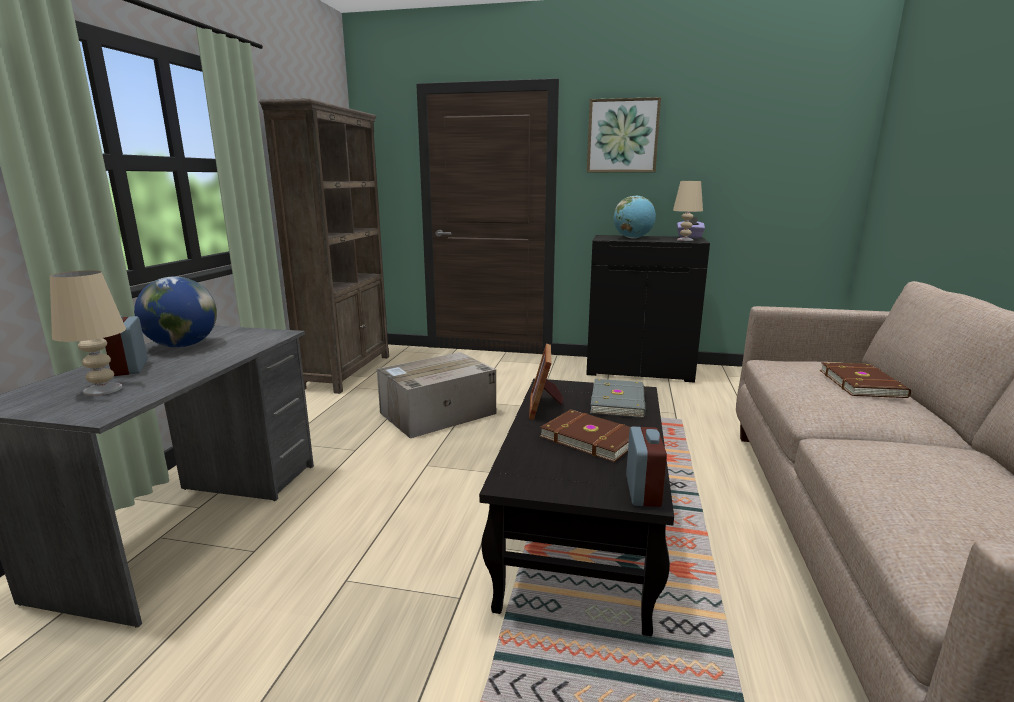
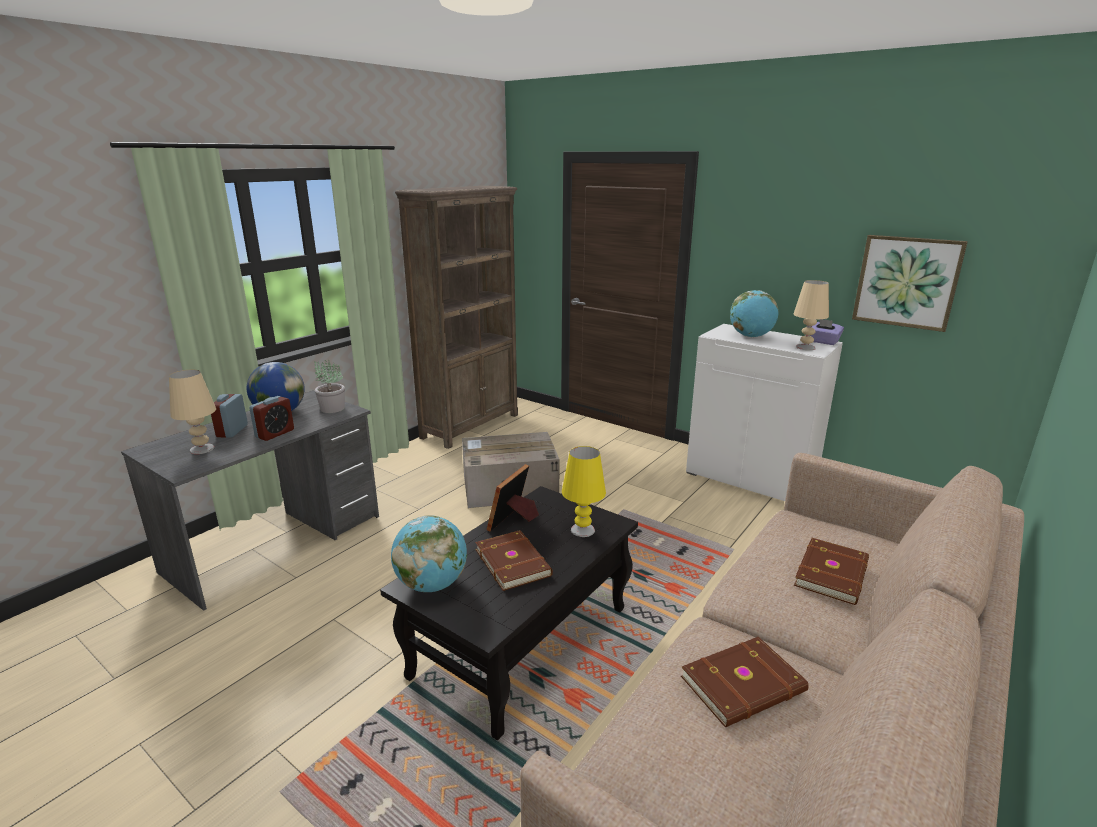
camera: 25 degrees right, 5 degrees up
black cabinet [586,235,710,383] -> white cabinet [686,324,843,501]
picture [587,97,661,172] -> picture moved to [852,235,968,332]
grey book [590,379,646,418] -> yellow table lamp [562,446,606,537]
alarm clock [626,427,667,507] -> alarm clock moved to [249,396,294,441]
none -> potted plant [314,359,345,413]
none -> globe [391,515,467,592]
none -> brown book [681,637,809,728]

